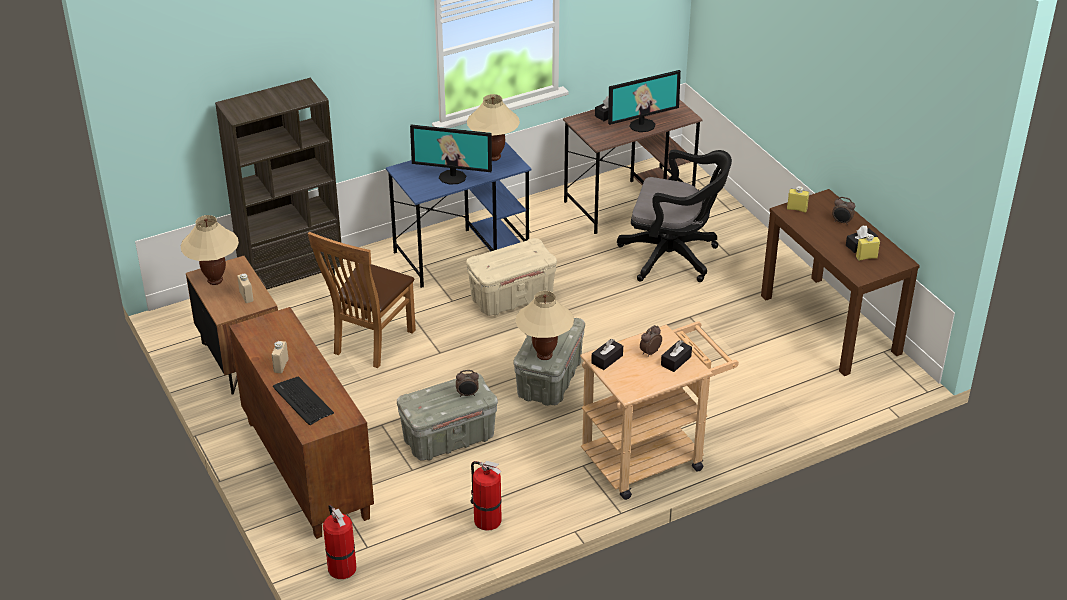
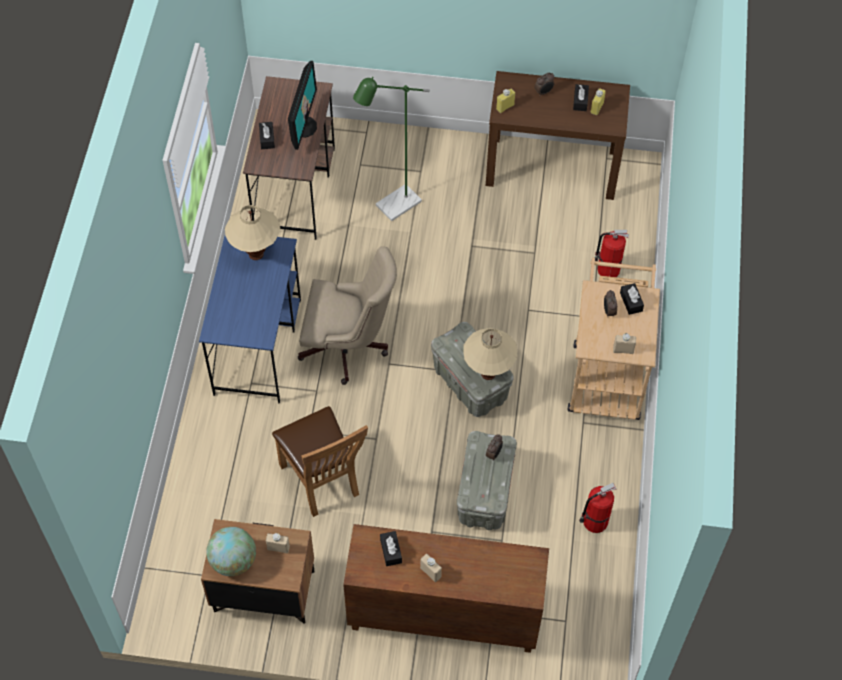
camera: 55 degrees left, 20 degrees up
beige table lamp [181,215,239,285] -> globe [206,527,256,576]
brown bookcase [215,78,343,289] -> none
keyboard [273,376,334,425] -> none
fire extinguisher [323,505,357,579] -> fire extinguisher moved to [594,230,629,277]
monitor [410,124,492,185] -> none
beige storage box [466,238,557,316] -> beige office chair [298,246,397,385]
black tissue box [591,339,623,370] -> black tissue box moved to [380,531,402,566]
black office chair [617,149,732,282] -> green floor lamp [353,77,430,221]
none -> beige bottle [613,333,636,354]

